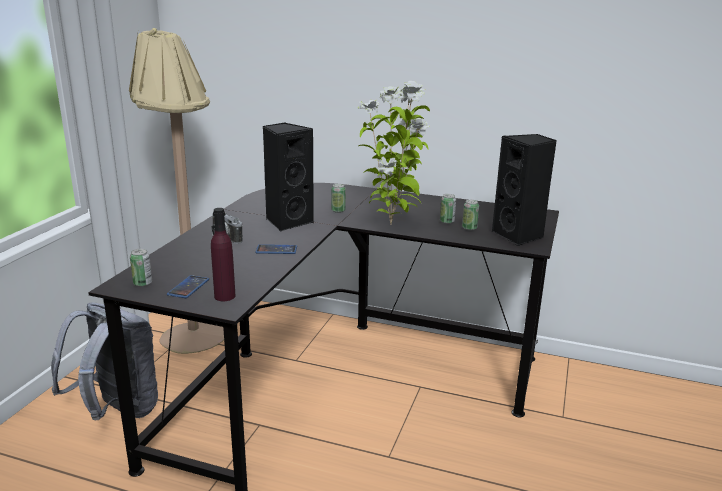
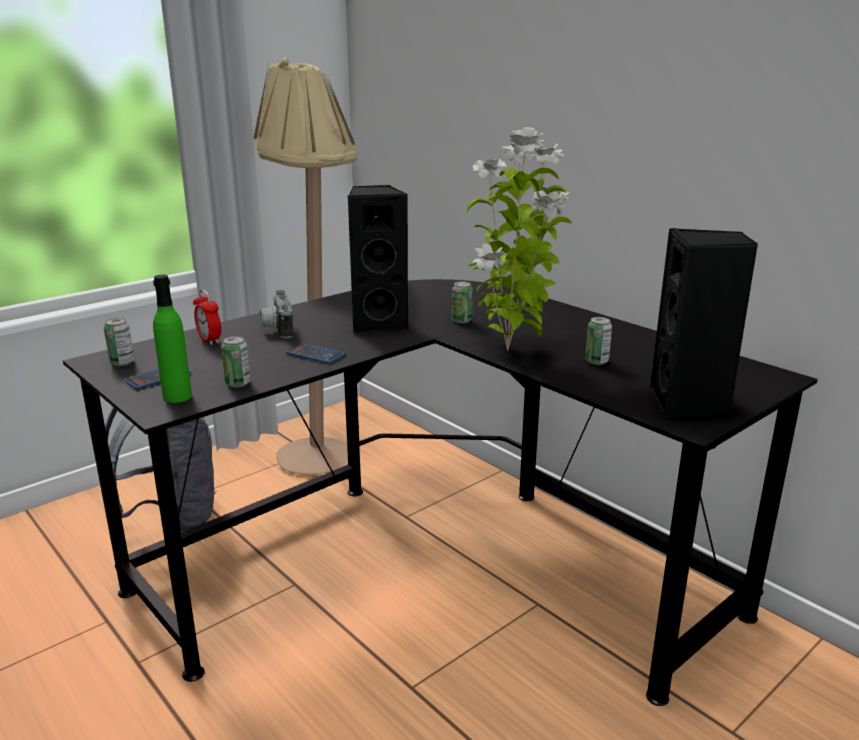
camera: 30 degrees right, 0 degrees up
purple bottle [211,208,235,301] -> green bottle [153,275,192,403]
can [462,200,479,230] -> can moved to [221,336,251,387]
none -> alarm clock [193,290,221,345]

